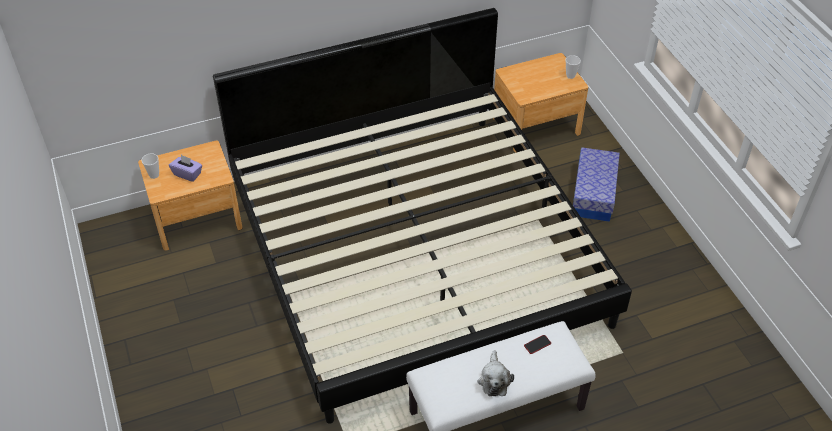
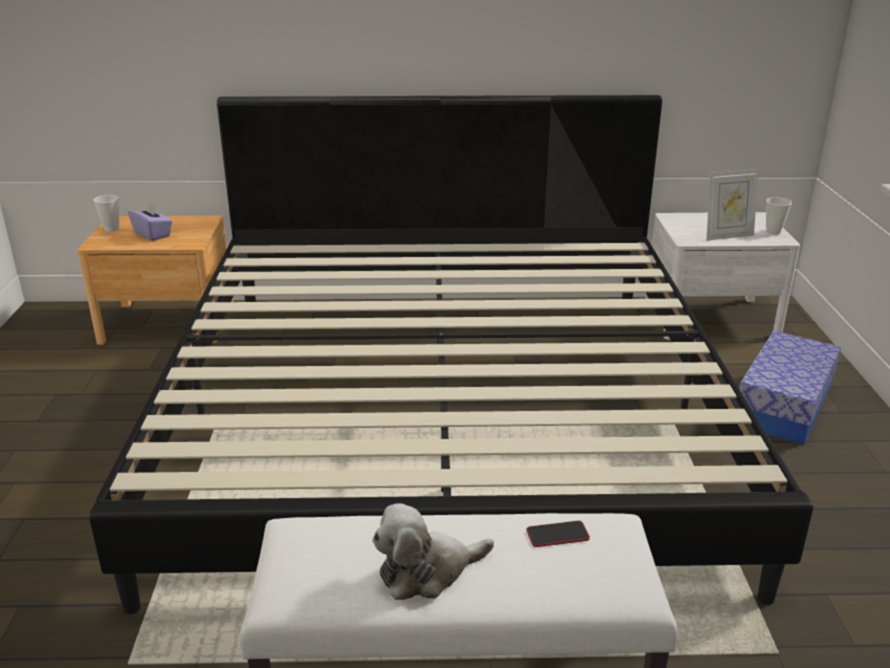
camera: 20 degrees right, 20 degrees down
plush toy [478,350,514,396] -> plush toy turned 45 degrees clockwise [372,503,494,600]
brown nightstand [493,53,588,153] -> white nightstand [645,212,800,340]
none -> picture frame [706,169,759,241]

